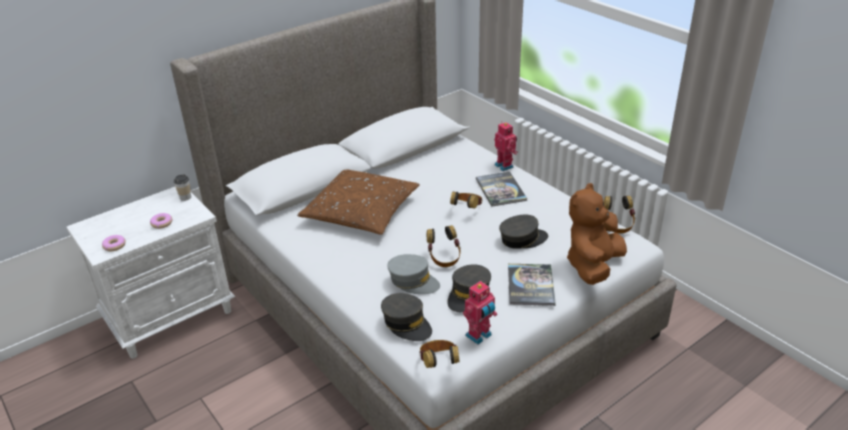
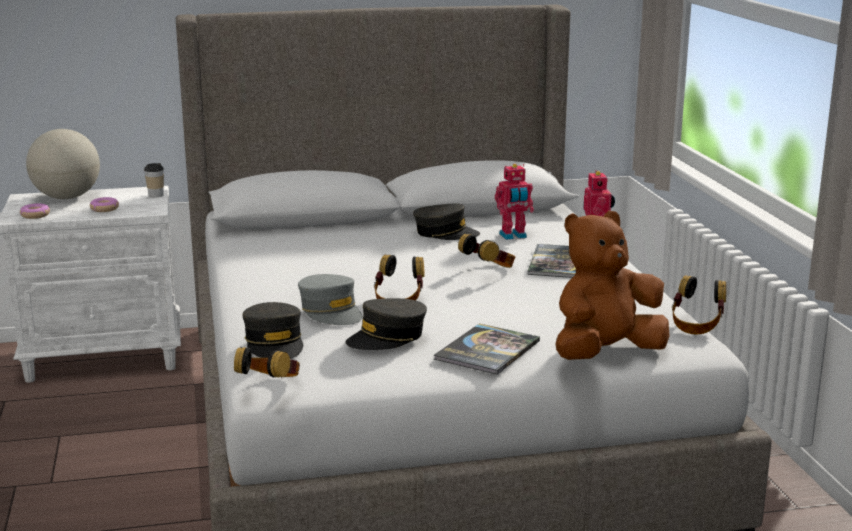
camera: 25 degrees right, 15 degrees down
brown pillow [297,170,420,235] -> none
toy robot [463,281,497,345] -> toy robot moved to [495,164,534,240]
grey cap [499,215,548,249] -> grey cap moved to [413,203,480,240]
none -> globe [26,129,100,199]

